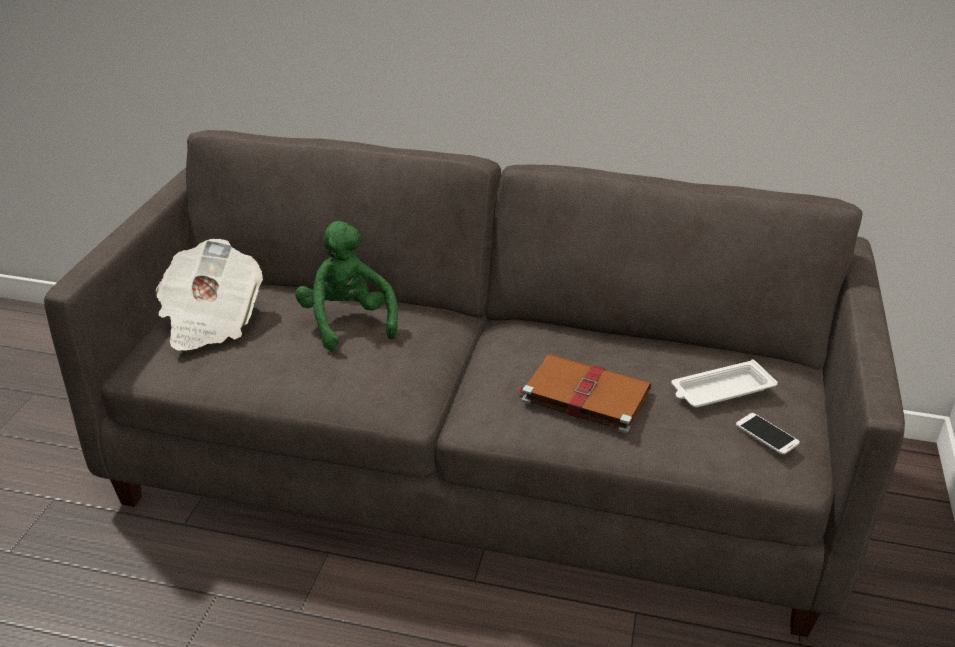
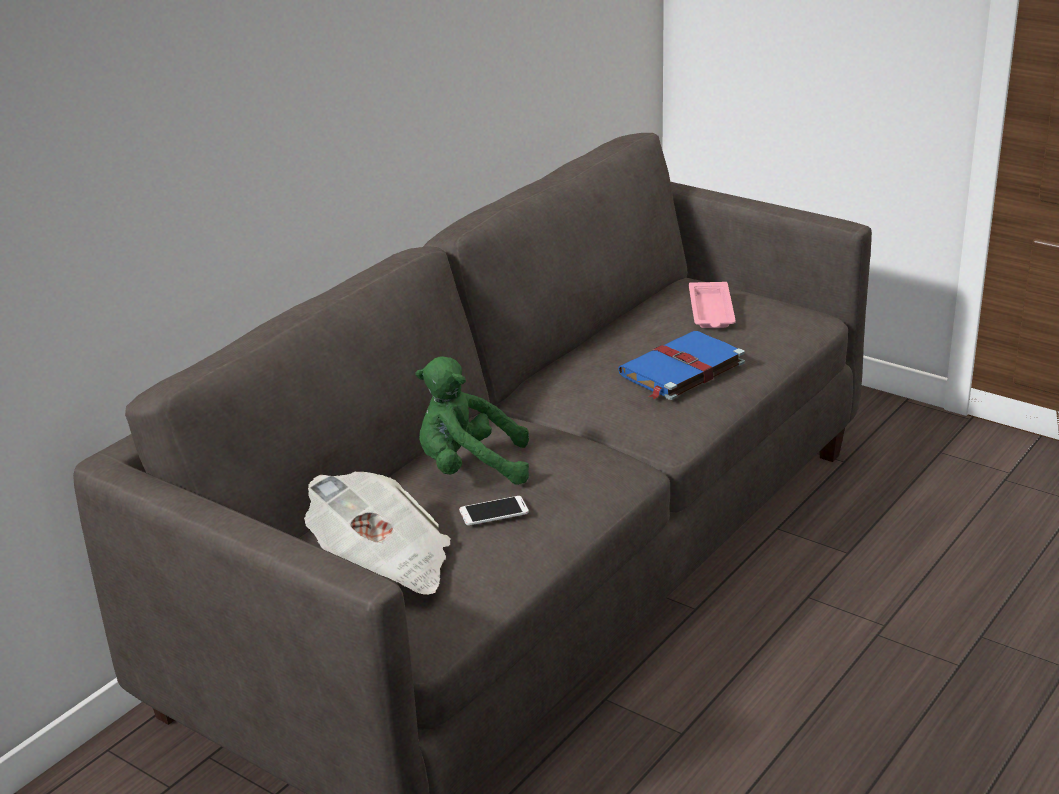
camera: 65 degrees left, 5 degrees down
brown book [517,354,651,433] -> blue book [618,331,745,400]
white tray [671,359,778,407] -> pink tray [689,282,736,328]
phone [736,413,800,455] -> phone moved to [459,496,529,525]

